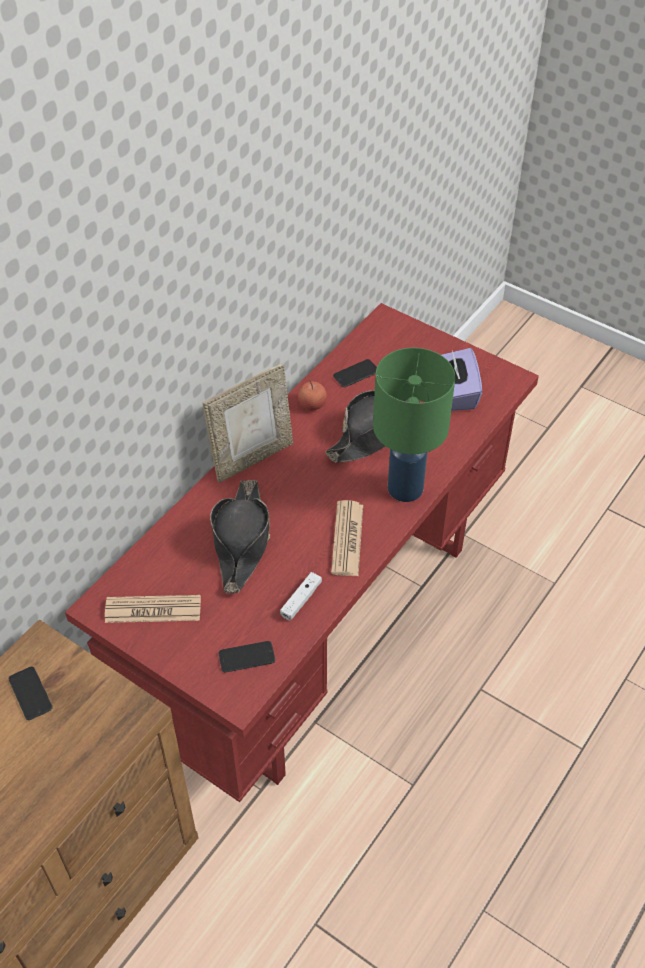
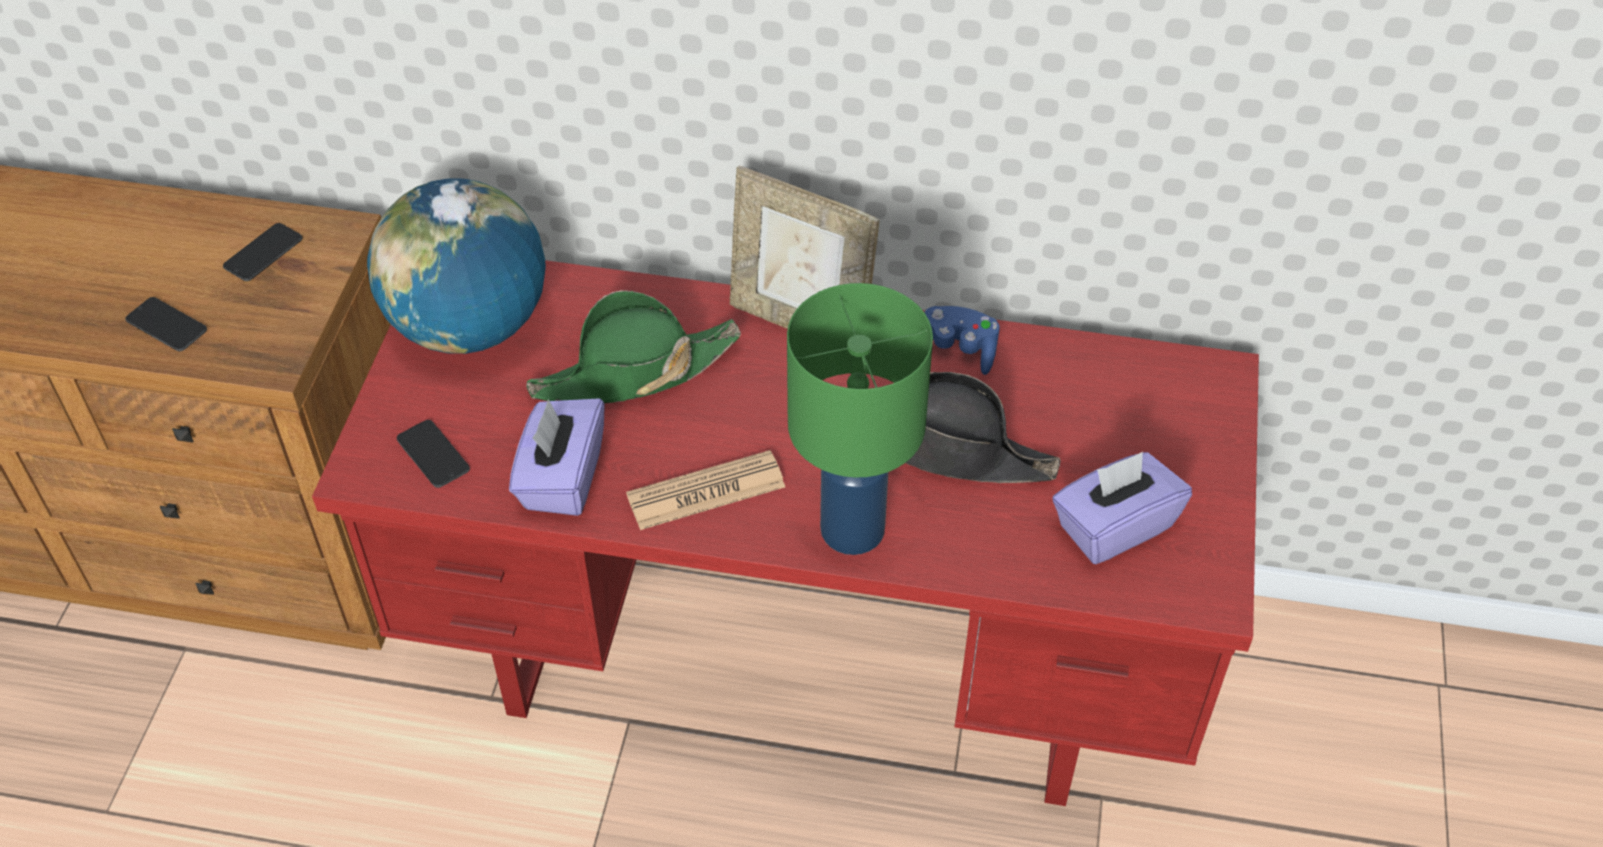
camera: 65 degrees right, 0 degrees up
newspaper [105,595,201,623] -> globe [367,179,546,354]
black hat [210,479,270,594] -> green hat [526,290,741,404]
white game controller [280,572,322,621] -> purple tissue box [509,398,605,516]
apple [298,381,327,410] -> blue game controller [924,306,1000,375]
phone [333,359,377,387] -> phone moved to [125,297,207,351]

